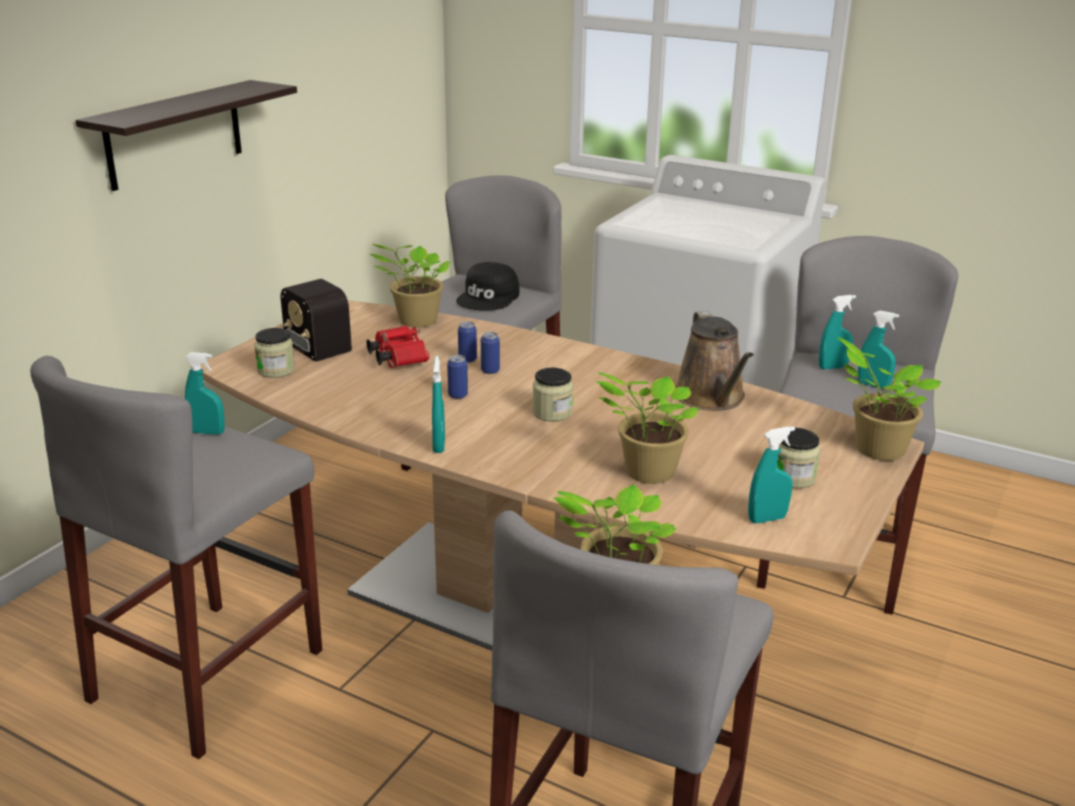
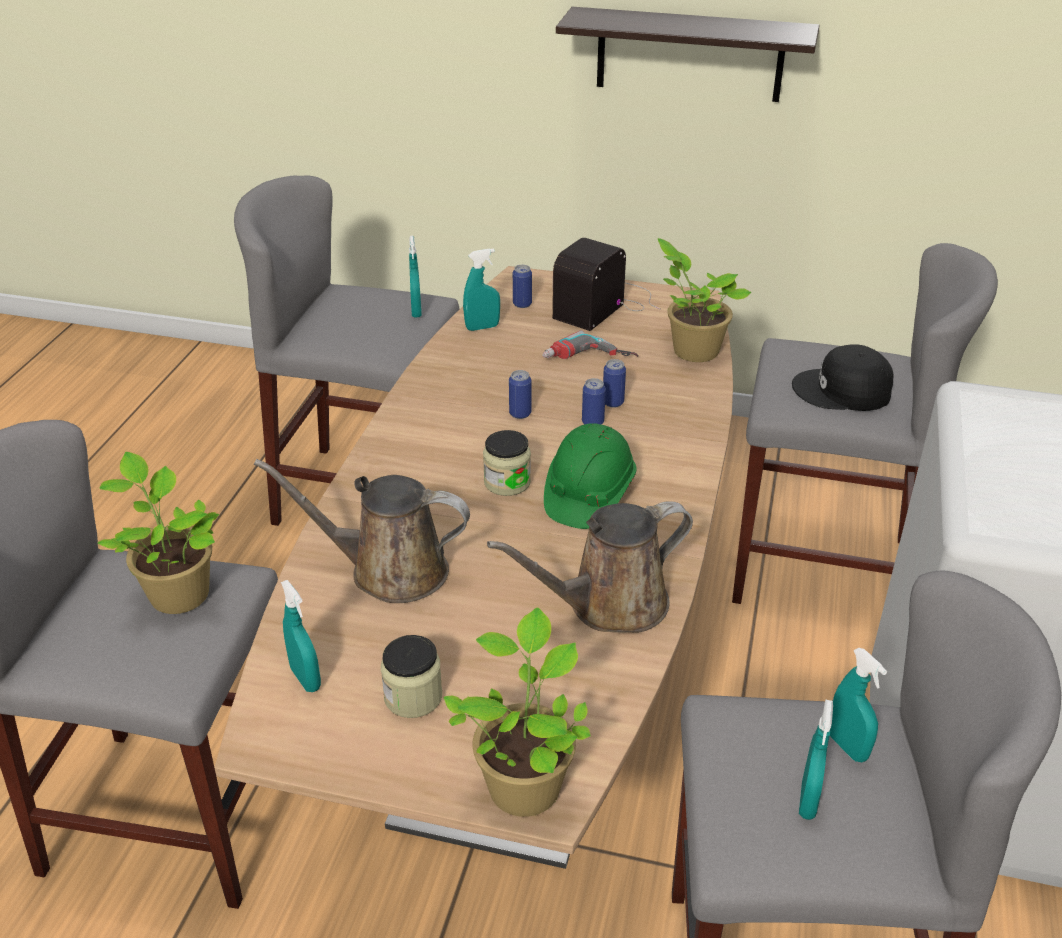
camera: 75 degrees right, 10 degrees up
jar [254,328,295,378] -> can [513,265,532,308]
red binoculars [367,325,429,368] -> power drill [542,330,639,359]
turquoise spray bottle [432,356,445,453] -> turquoise spray bottle moved to [463,249,500,331]
potted plant [596,372,699,484] -> brown watering can [254,459,470,603]
none -> green hard hat [544,423,637,529]

